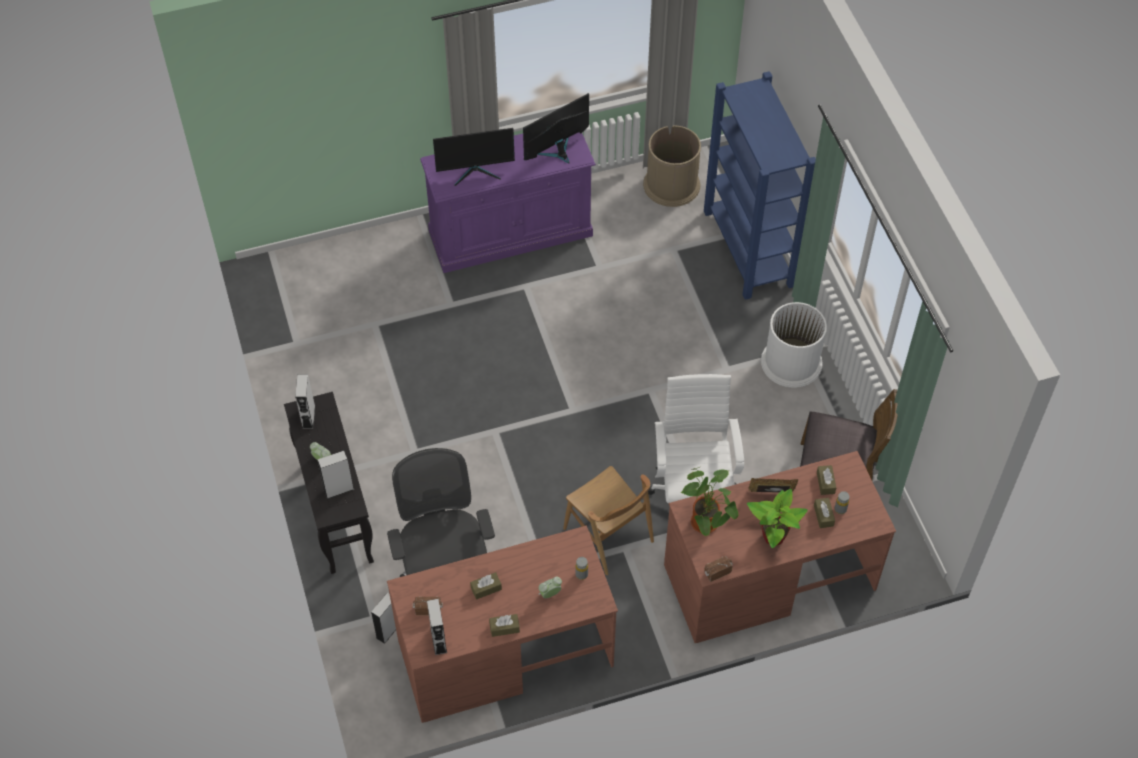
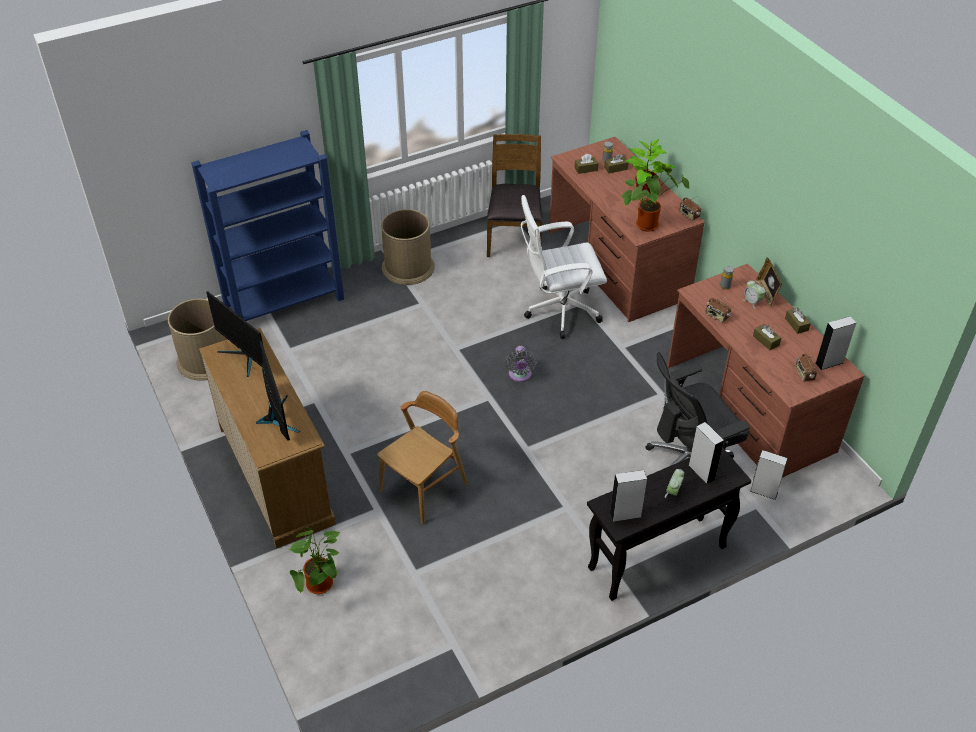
camera: 100 degrees left, 10 degrees down
purple cabinet [420,132,596,273] -> brown cabinet [199,328,336,549]
brown chair [563,466,654,575] -> brown chair moved to [377,391,468,524]
picture frame [748,478,798,492] -> picture frame moved to [756,257,782,306]
white trash can [761,302,827,388] -> brown trash can [381,209,435,285]
none -> potted plant [288,527,340,594]
none -> grey fan [505,346,537,382]
none -> radio [706,297,731,323]

